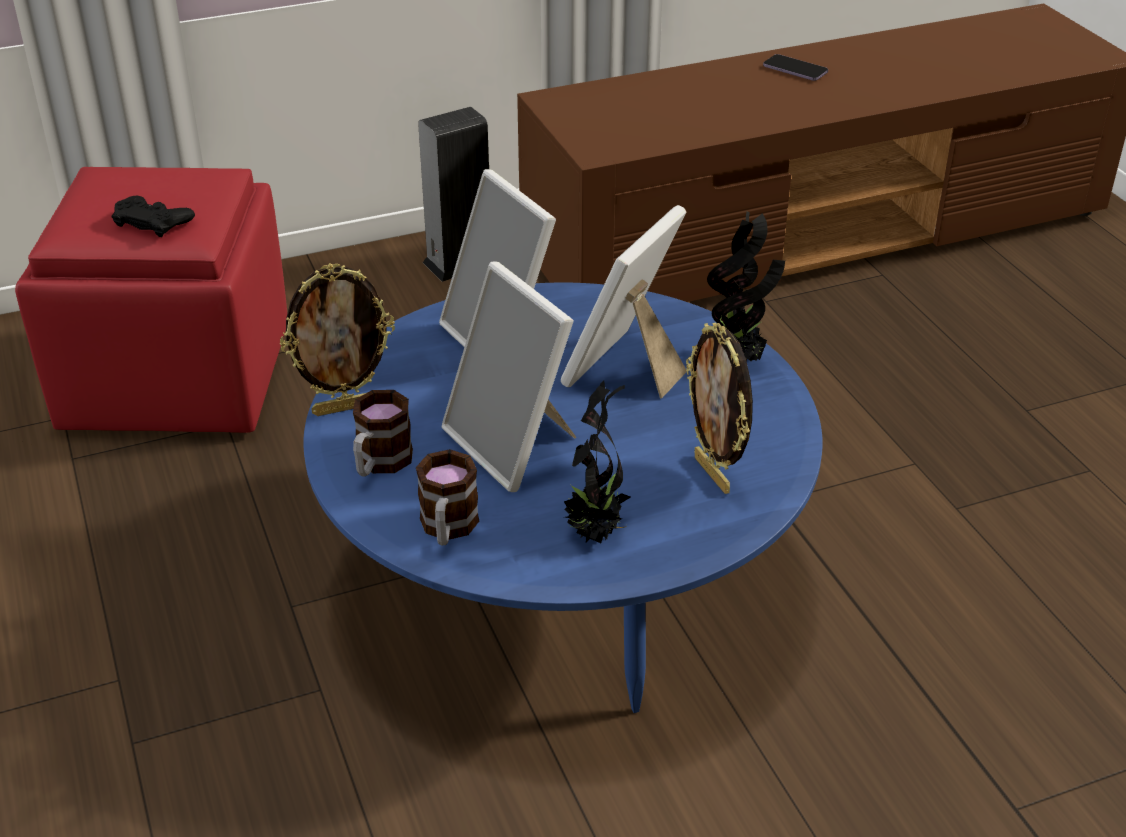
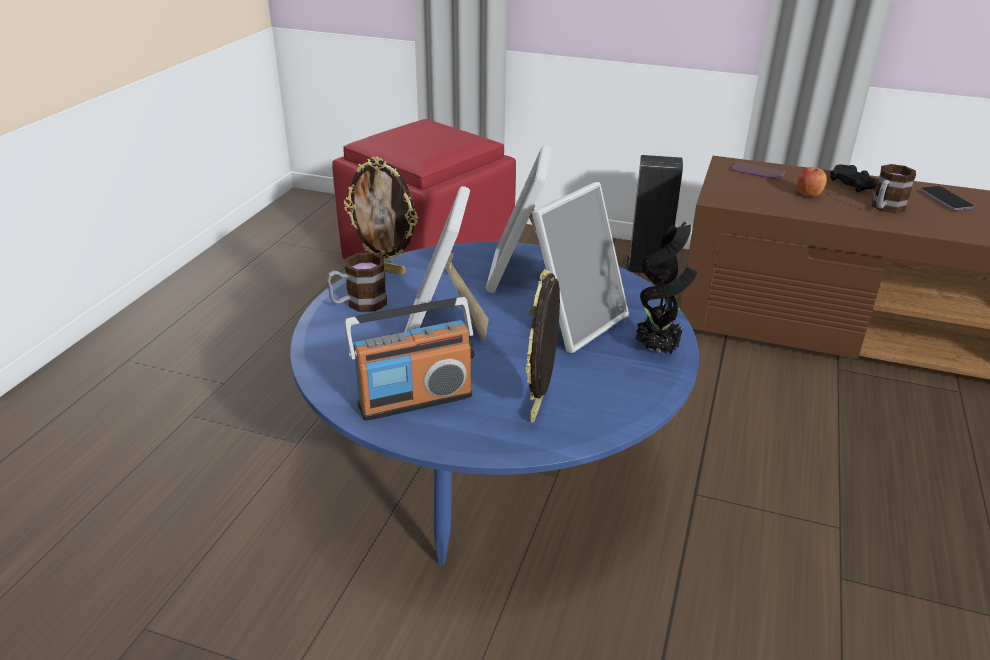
camera: 40 degrees right, 5 degrees down
black game controller [112,195,195,237] -> black game controller moved to [830,164,878,193]
mug [416,449,479,546] -> mug moved to [871,164,916,213]
picture frame [561,205,687,398] -> picture frame turned 150 degrees clockwise [527,182,629,353]
potted plant [564,380,630,543] -> radio [344,297,474,421]
none -> phone [731,162,785,180]
none -> apple [797,167,827,197]

